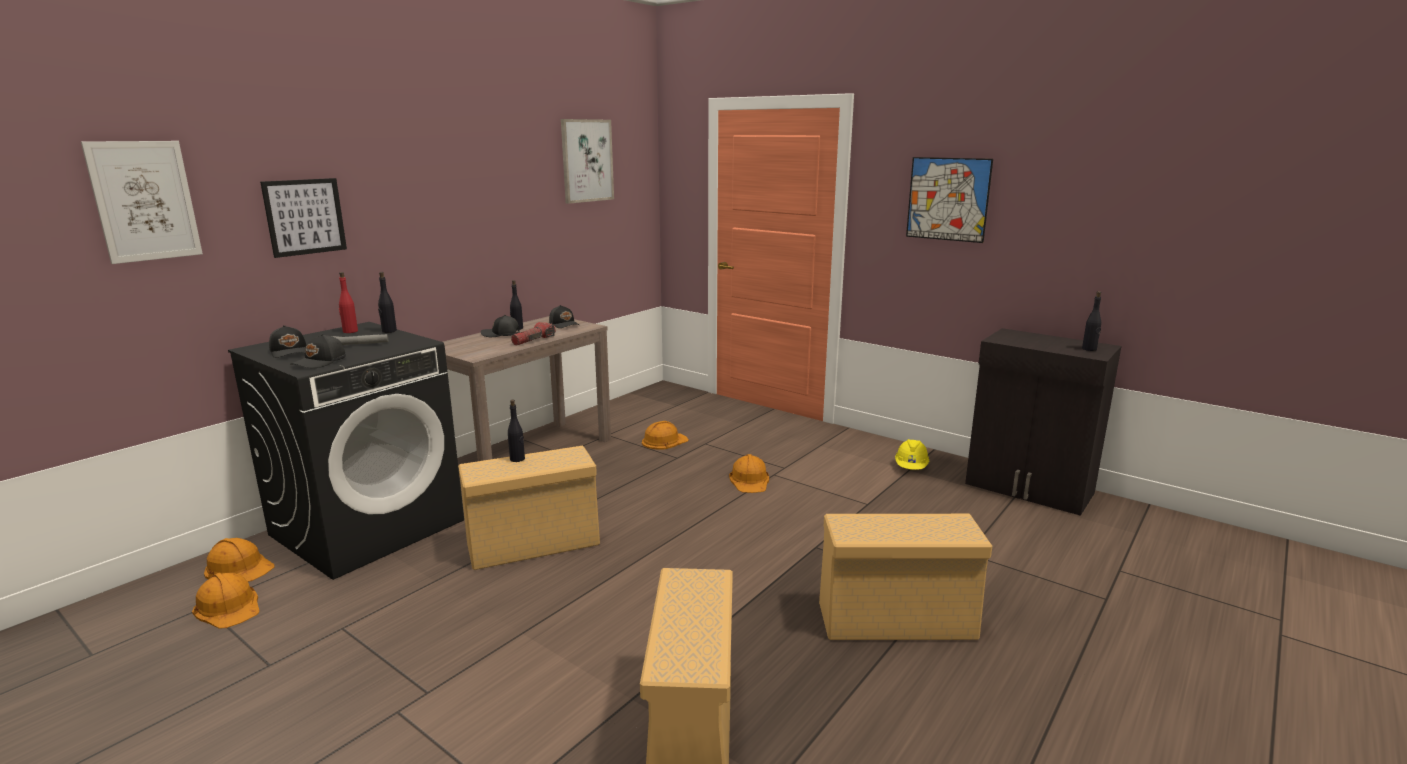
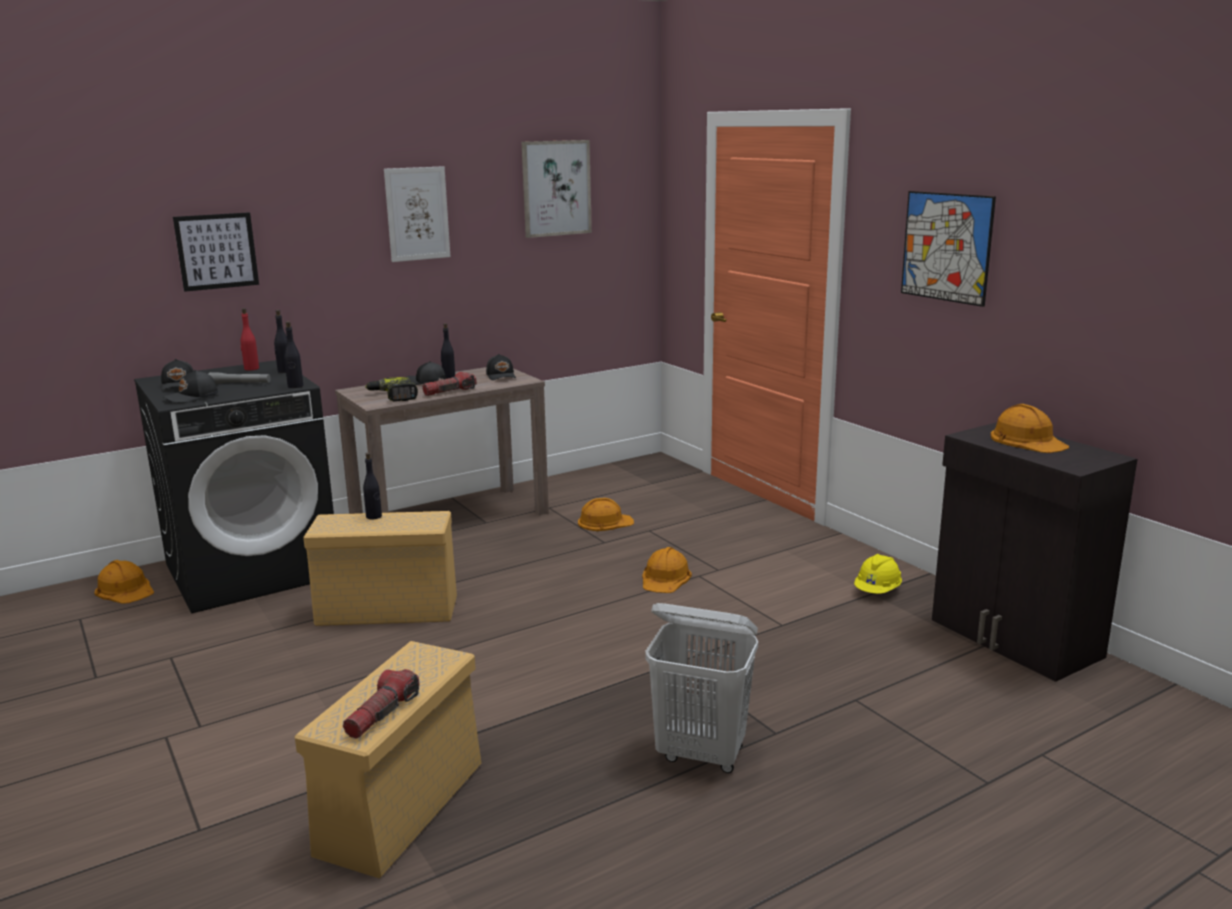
camera: 20 degrees right, 0 degrees up
picture [81,141,203,264] -> picture moved to [384,166,450,262]
orange hard hat [192,573,260,628] -> orange hard hat moved to [991,404,1070,453]
beige storage box [819,514,992,640] -> white laundry basket [645,603,758,773]
black bottle [1082,291,1101,351] -> black bottle moved to [284,321,303,388]
none -> flashlight [343,669,420,739]
none -> power drill [365,377,418,401]

